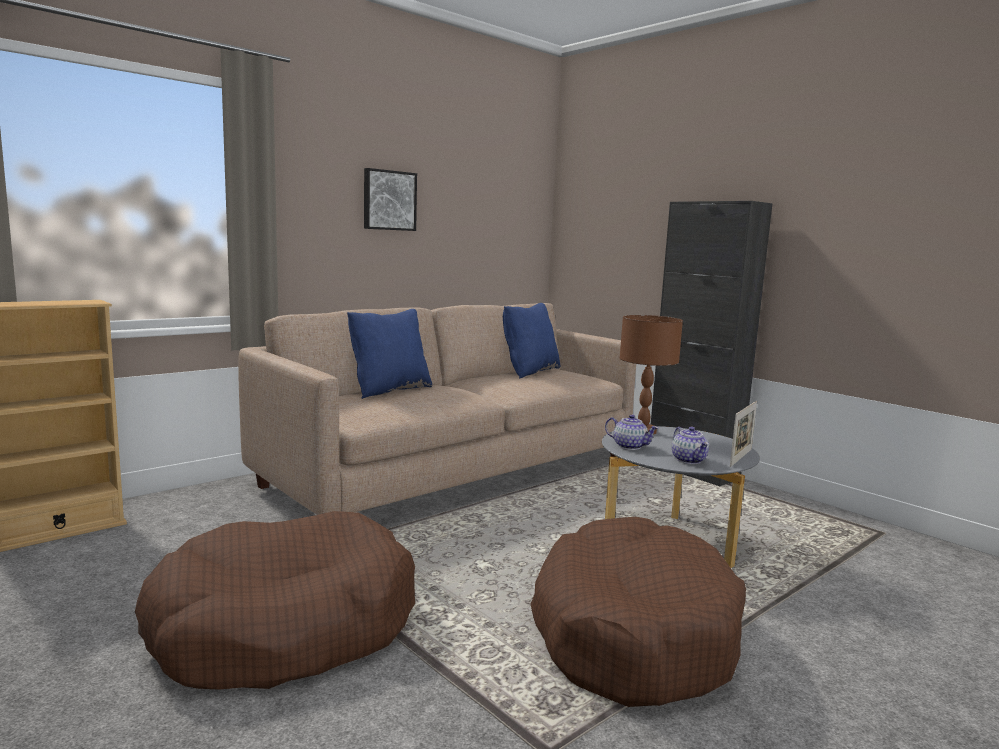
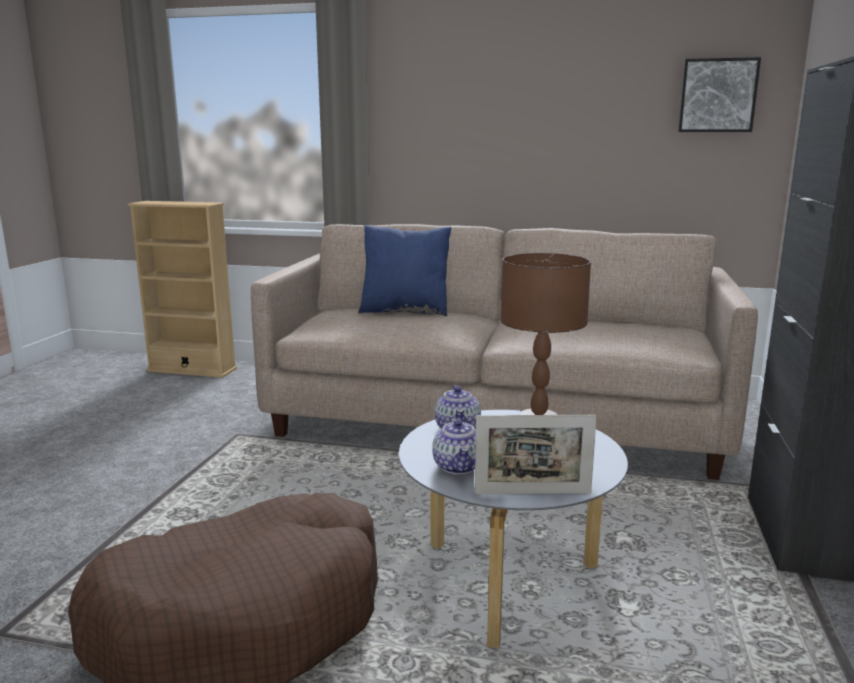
camera: 55 degrees right, 5 degrees up
brown dog bed [135,511,415,690] -> none
picture [364,168,417,231] -> picture moved to [678,57,761,132]
blue pillow [503,303,560,378] -> none
teapot [672,427,709,464] -> teapot turned 45 degrees counterclockwise [432,416,476,474]

